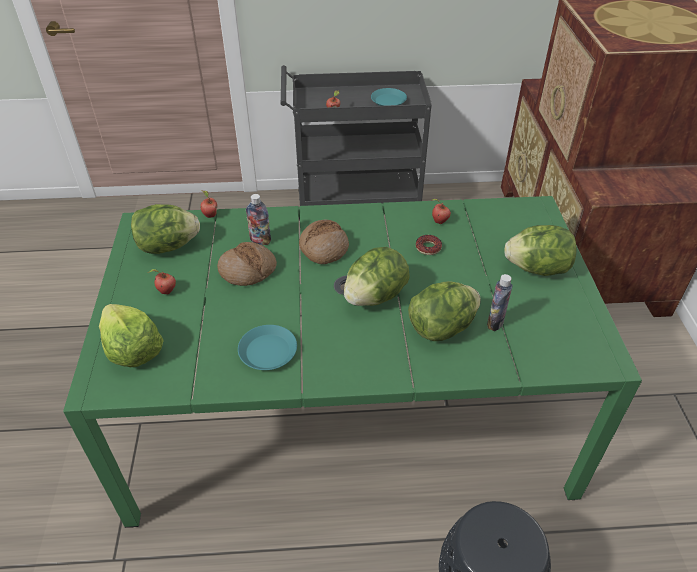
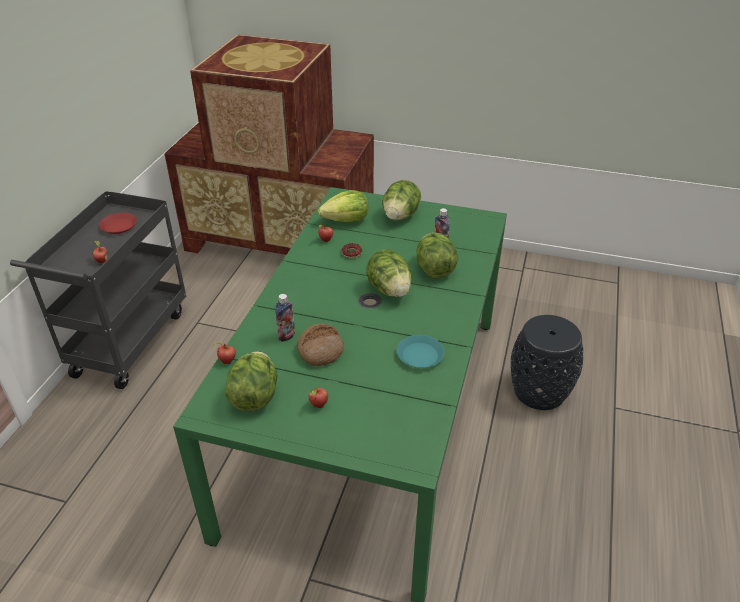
camera: 70 degrees left, 5 degrees down
lettuce [99,304,164,367] -> lettuce moved to [318,190,369,222]
bread [299,220,349,264] -> none
turquoise plate [371,88,407,106] -> red plate [99,213,137,234]

